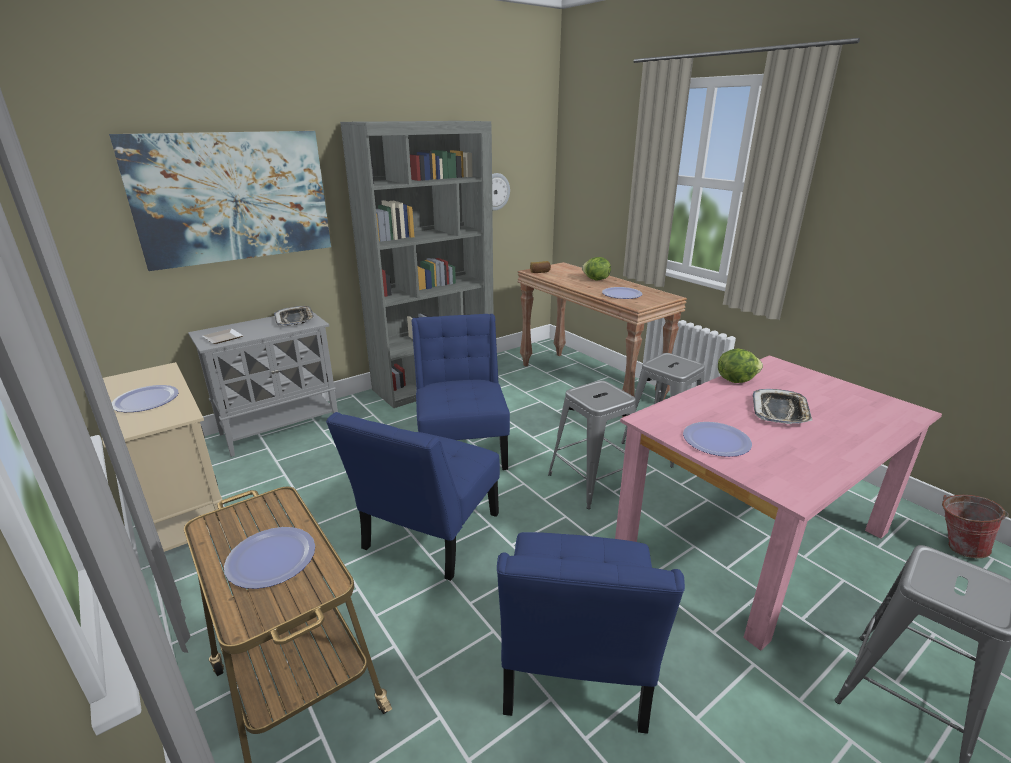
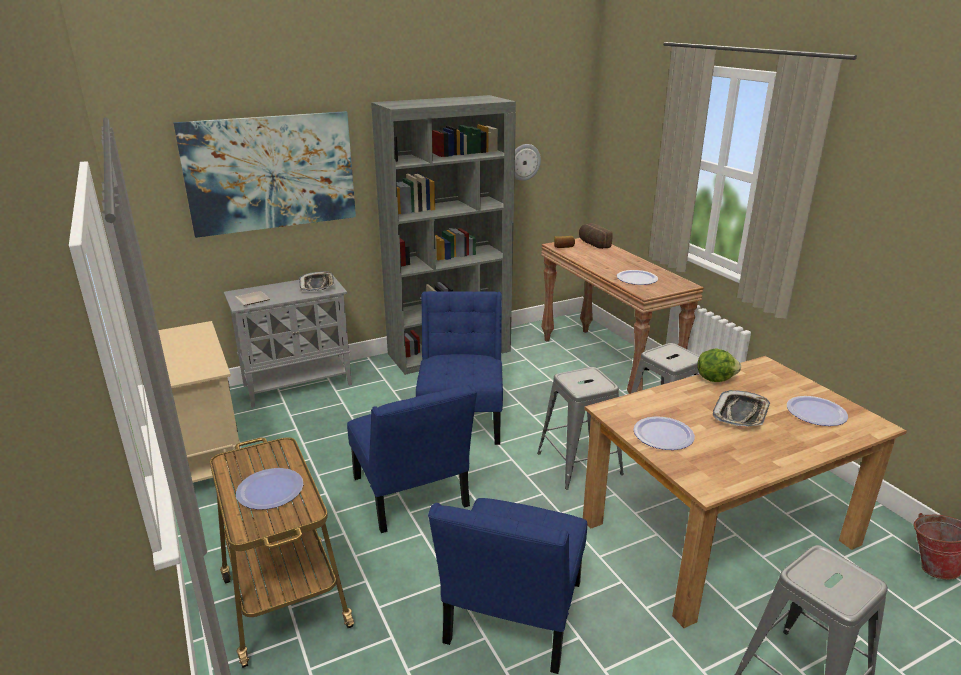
camera: 10 degrees right, 0 degrees up
plate [112,385,179,412] -> plate moved to [787,396,848,426]
blue chair [326,412,500,581] -> blue chair turned 60 degrees counterclockwise [347,384,477,533]
lettuce [582,257,611,280] -> none
pink dining table [615,355,942,651] -> brown dining table [583,356,907,628]
none -> bread [579,223,613,249]

